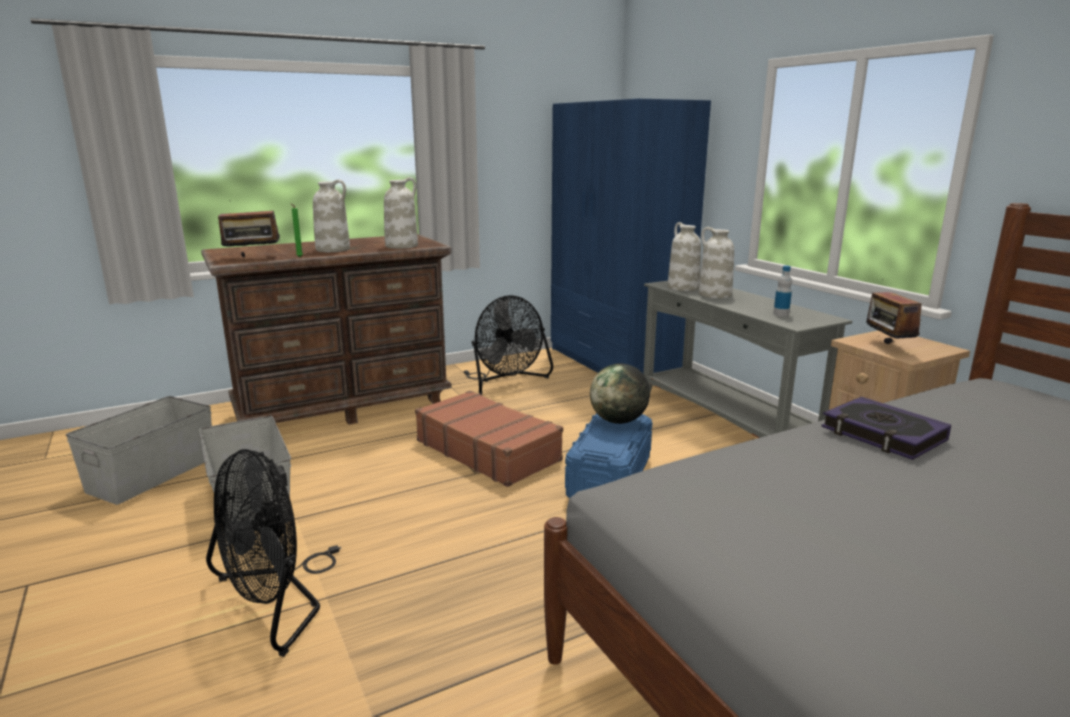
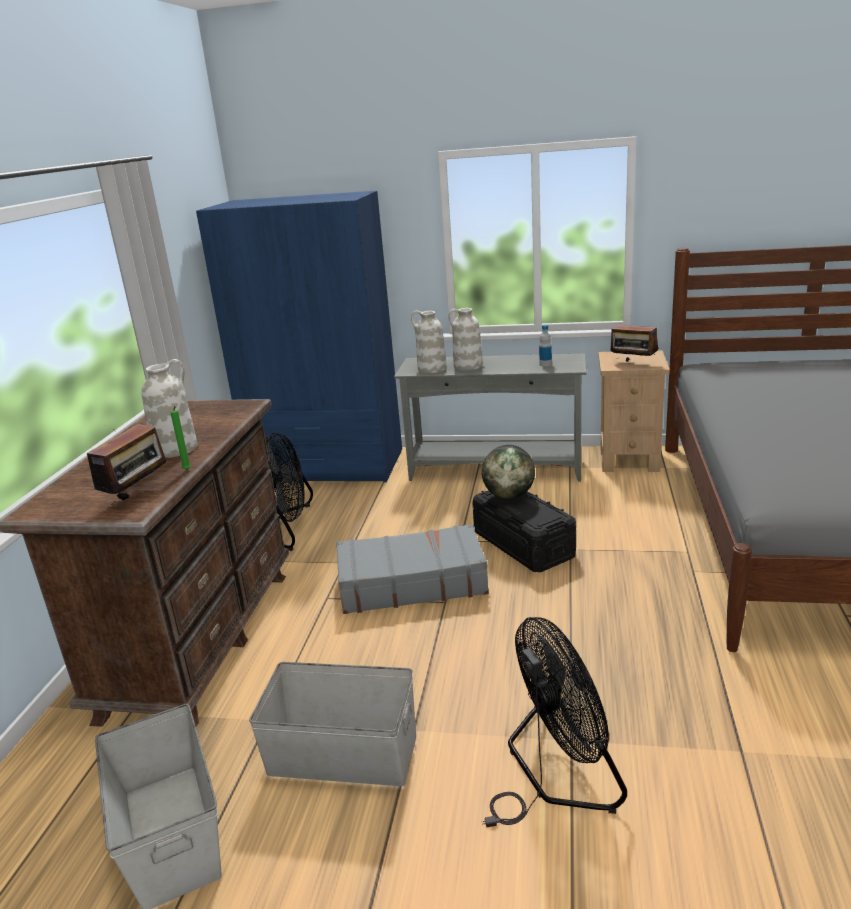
camera: 50 degrees left, 5 degrees up
black fan [206,449,342,657] -> black fan turned 105 degrees counterclockwise [482,617,627,827]
white vase [384,177,418,249] -> none
brown suitcase [415,390,563,487] -> grey suitcase [337,524,489,614]
blue storage box [565,413,653,498] -> black storage box [472,490,576,572]
book [822,397,951,460] -> none

